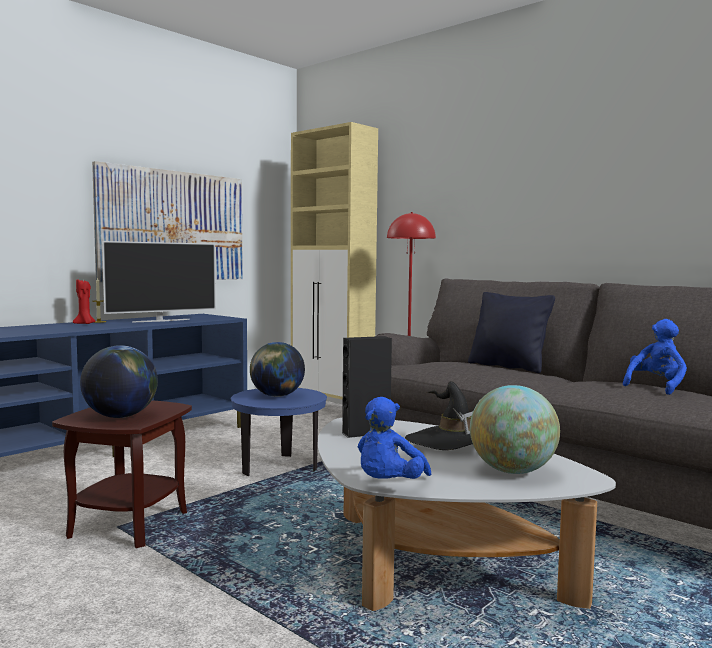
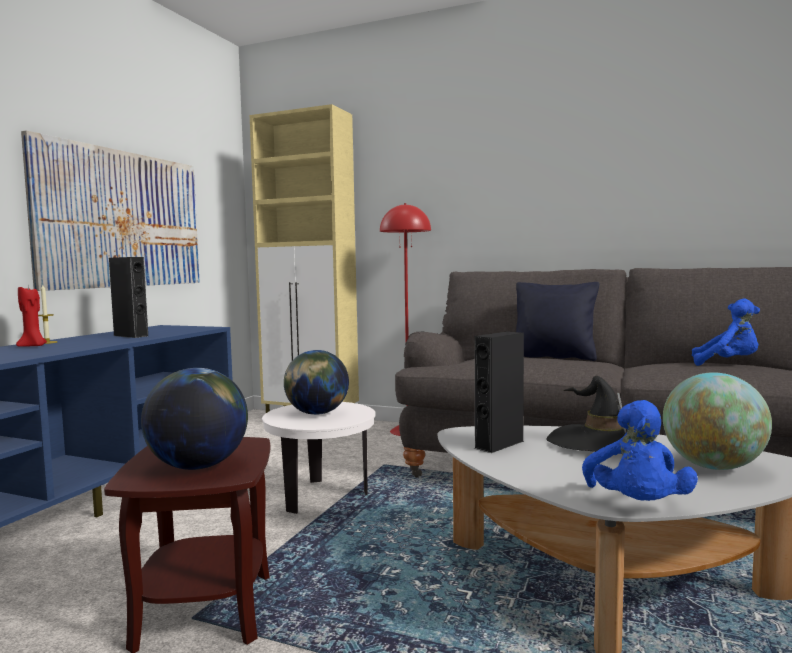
camera: 20 degrees left, 0 degrees up
television [102,241,216,323] -> black speaker [109,257,148,338]
blue side table [231,388,327,476] -> white side table [262,402,375,514]
blue plush toy [623,319,687,395] -> blue plush toy turned 90 degrees clockwise [692,299,760,366]

